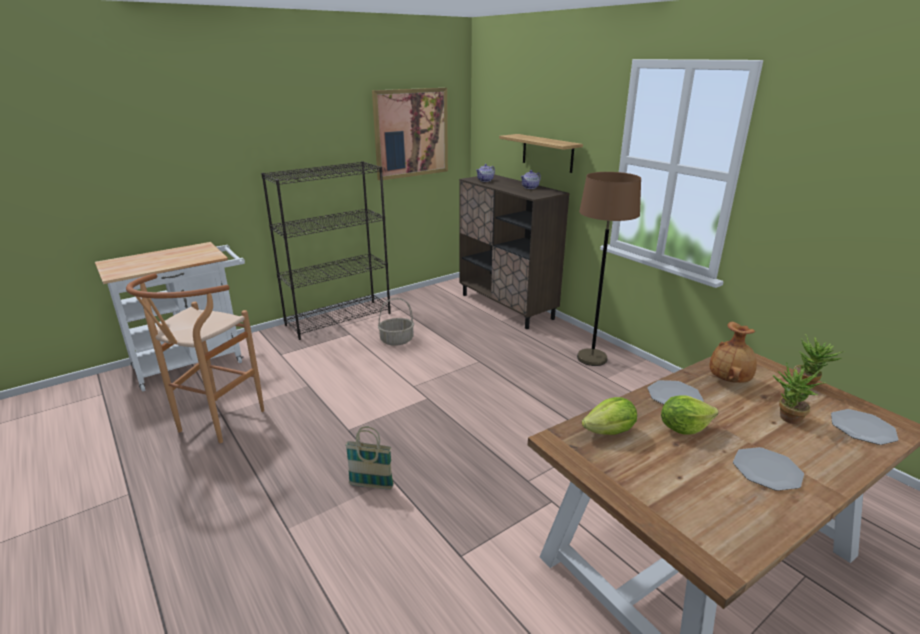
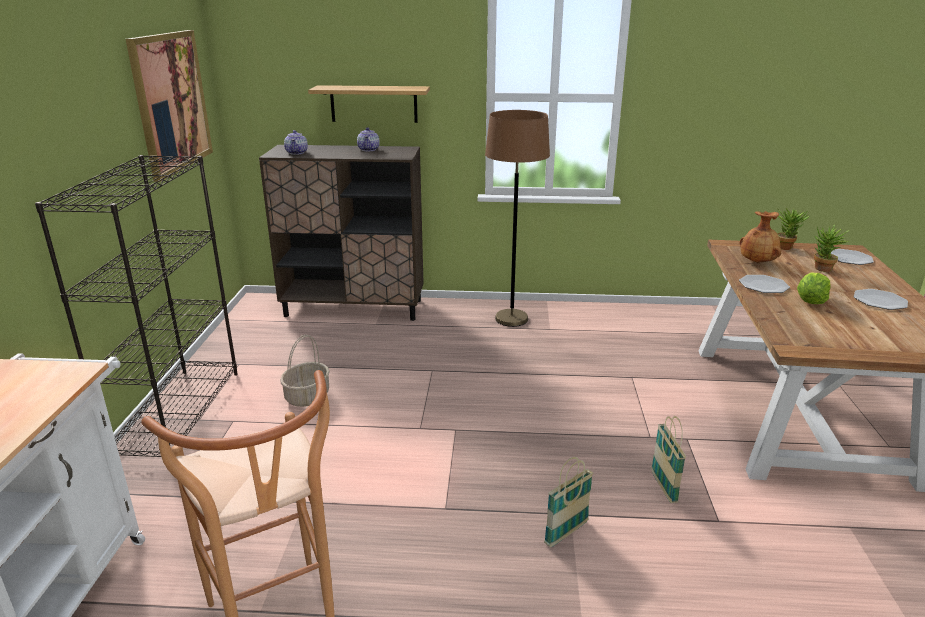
camera: 50 degrees left, 0 degrees up
lettuce [582,397,637,435] -> none
none -> basket [651,416,686,503]

